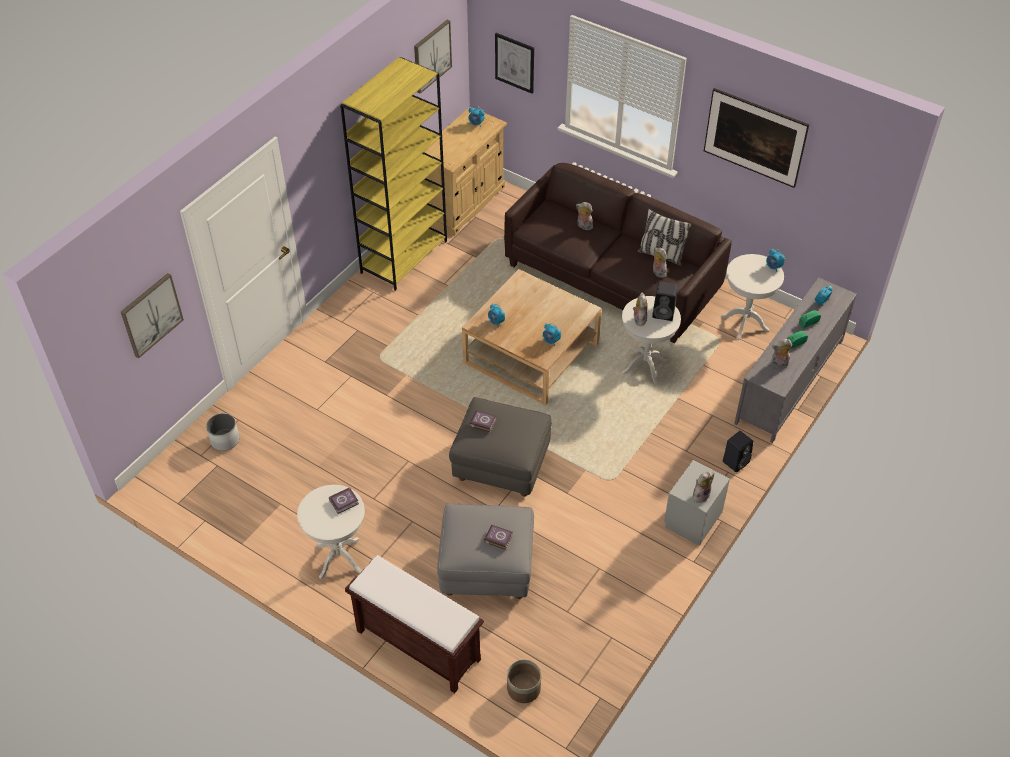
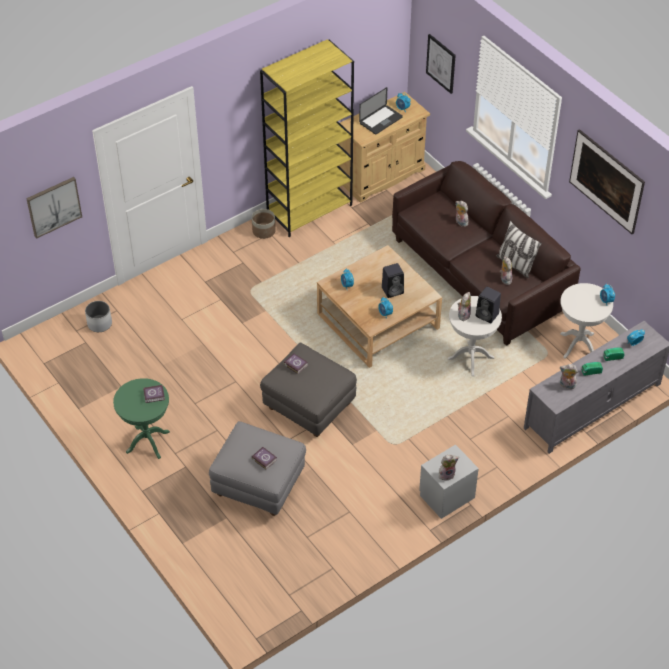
camera: 20 degrees right, 0 degrees up
white side table [297,485,365,579] -> green side table [113,378,170,459]
brown bench [345,555,484,693] -> none
picture [414,20,452,94] -> none
planter [507,659,541,703] -> planter moved to [252,209,276,239]
black speaker [723,431,753,472] -> black speaker moved to [382,263,404,298]
none -> laptop [359,87,403,134]

